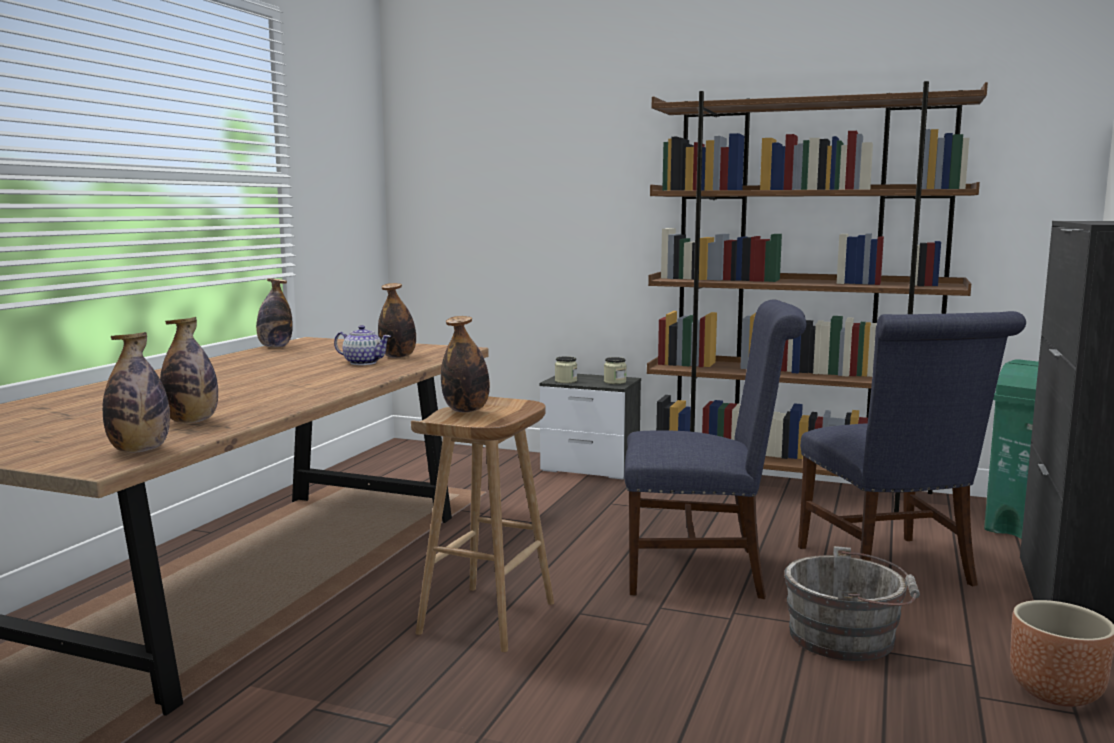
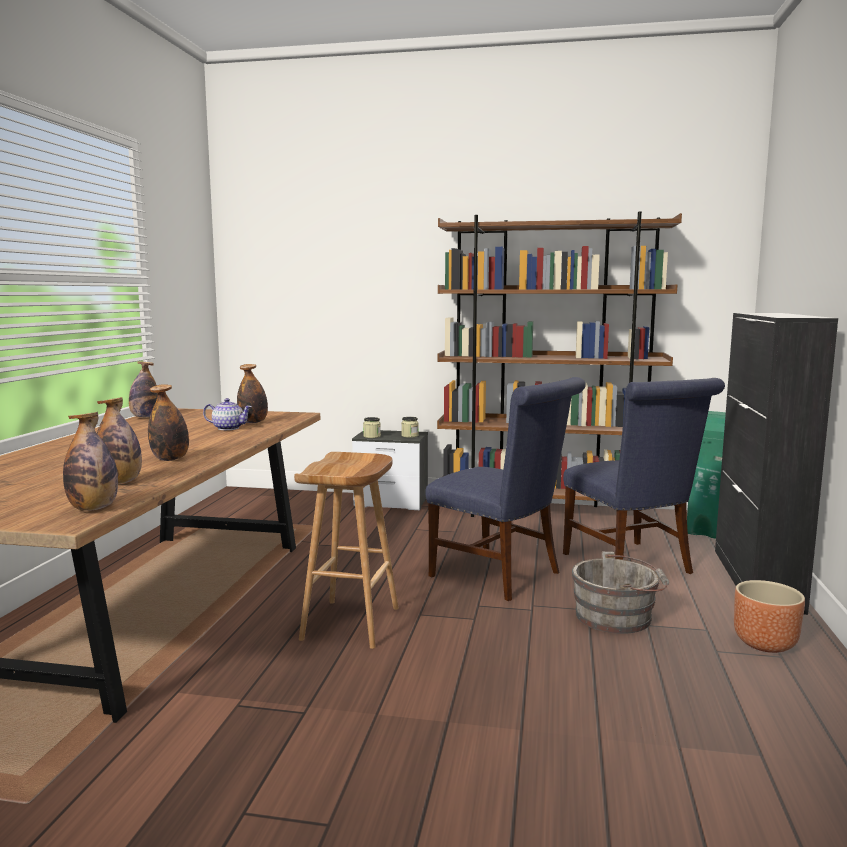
camera: 10 degrees left, 0 degrees up
bottle [441,316,490,412] -> bottle moved to [148,384,189,461]
blue chair [624,300,806,599] -> blue chair turned 45 degrees clockwise [425,377,586,601]

